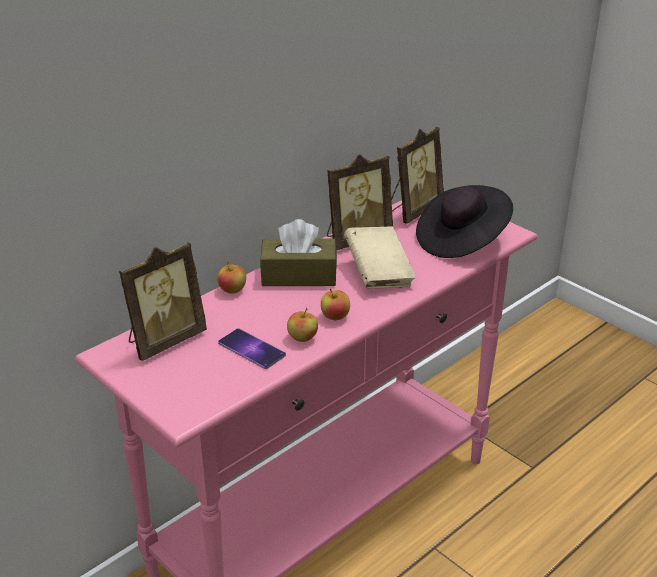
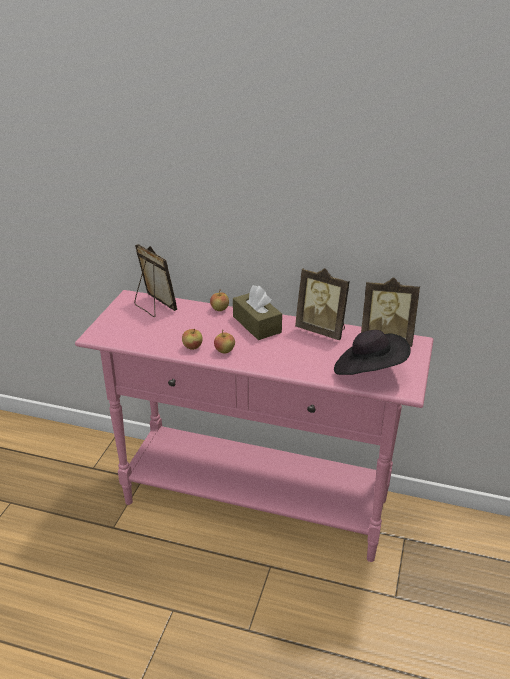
camera: 60 degrees right, 0 degrees up
picture frame [119,243,207,361] -> picture frame turned 150 degrees counterclockwise [134,244,177,317]
phone [218,328,286,369] -> none
beige book [344,227,416,289] -> none

